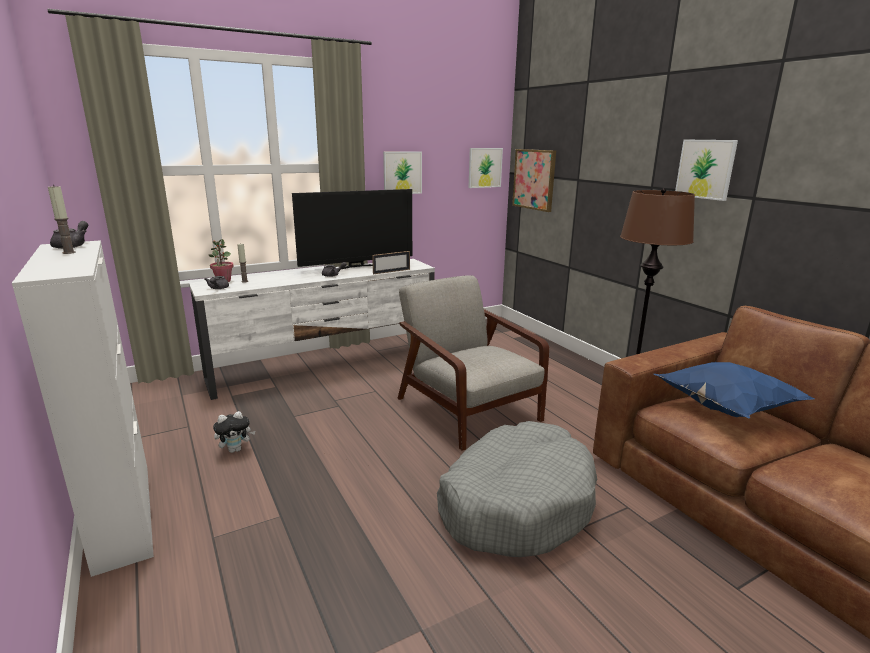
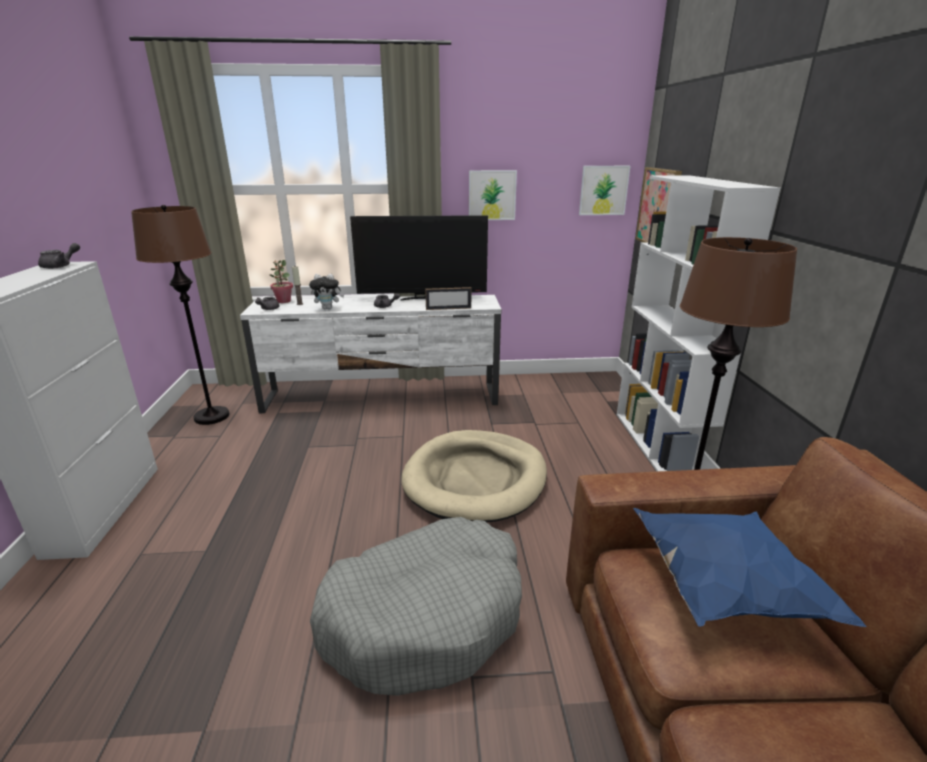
camera: 25 degrees right, 5 degrees up
candle [48,185,76,254] -> none
plush toy [213,411,255,453] -> plush toy moved to [309,274,344,309]
grey armchair [398,275,549,451] -> beige dog bed [401,430,547,522]
picture [675,140,738,201] -> none
none -> brown floor lamp [131,205,230,425]
none -> white bookcase [617,175,780,471]

